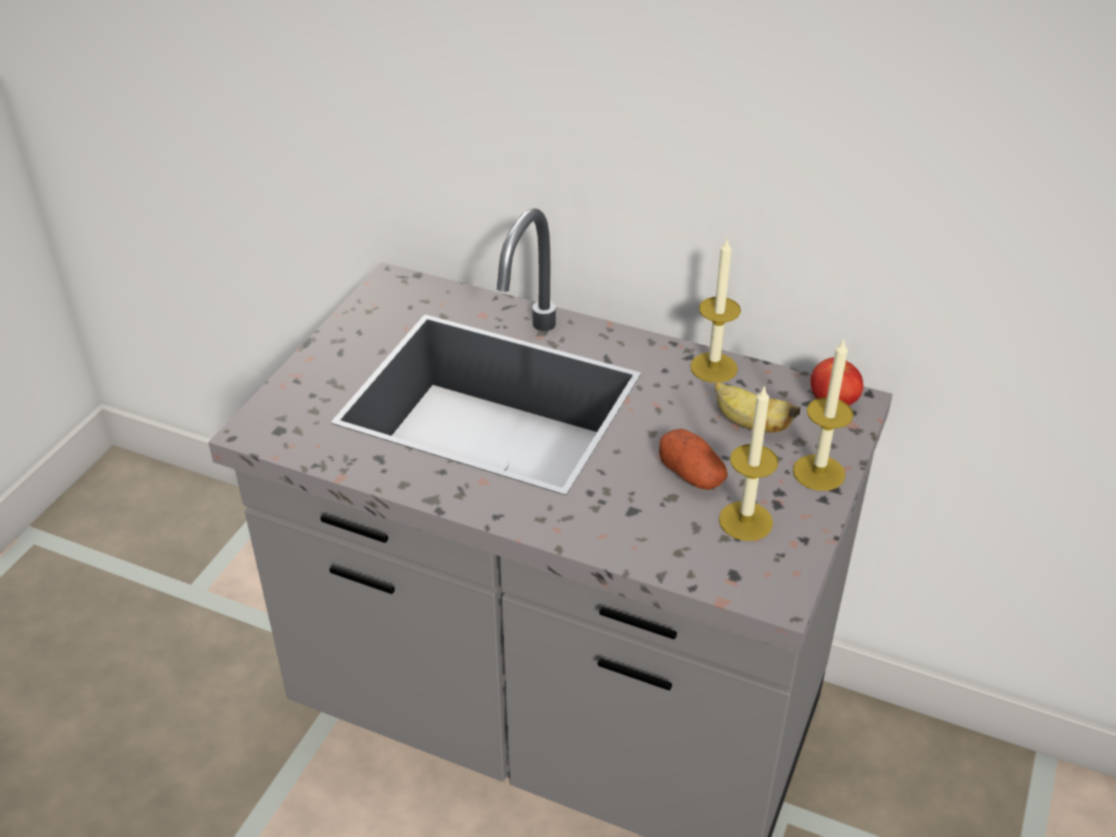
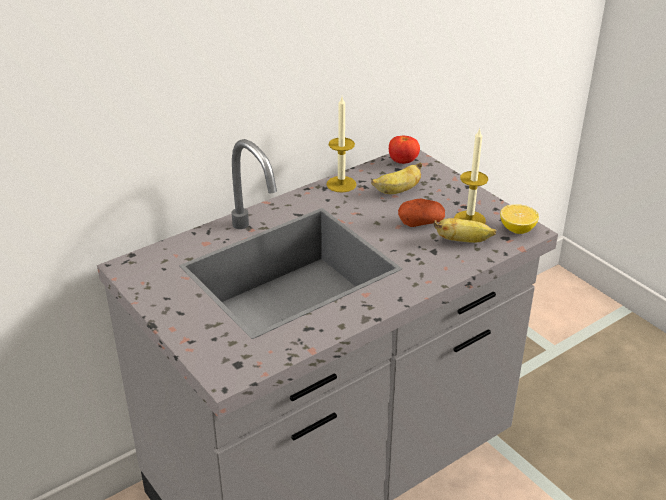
camera: 60 degrees left, 5 degrees down
candle [793,338,854,491] -> none
none -> banana [433,218,496,243]
none -> lemon [500,204,539,234]

